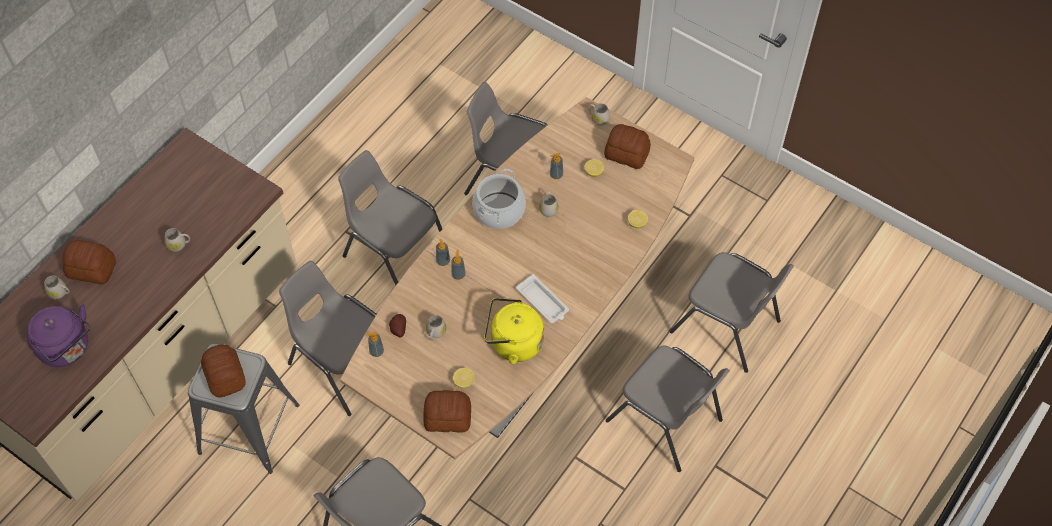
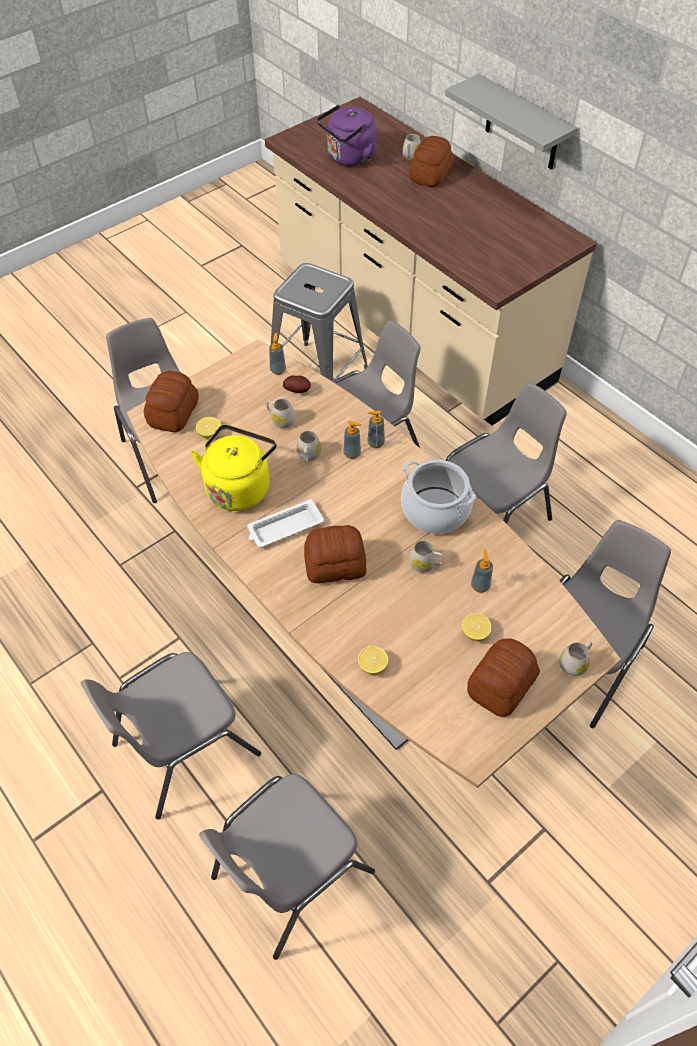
camera: 105 degrees right, 5 degrees down
white mug [164,228,190,252] -> white mug moved to [297,431,321,462]
bread [201,345,246,398] -> bread moved to [304,525,366,583]
none -> grey shelf [445,74,577,170]

